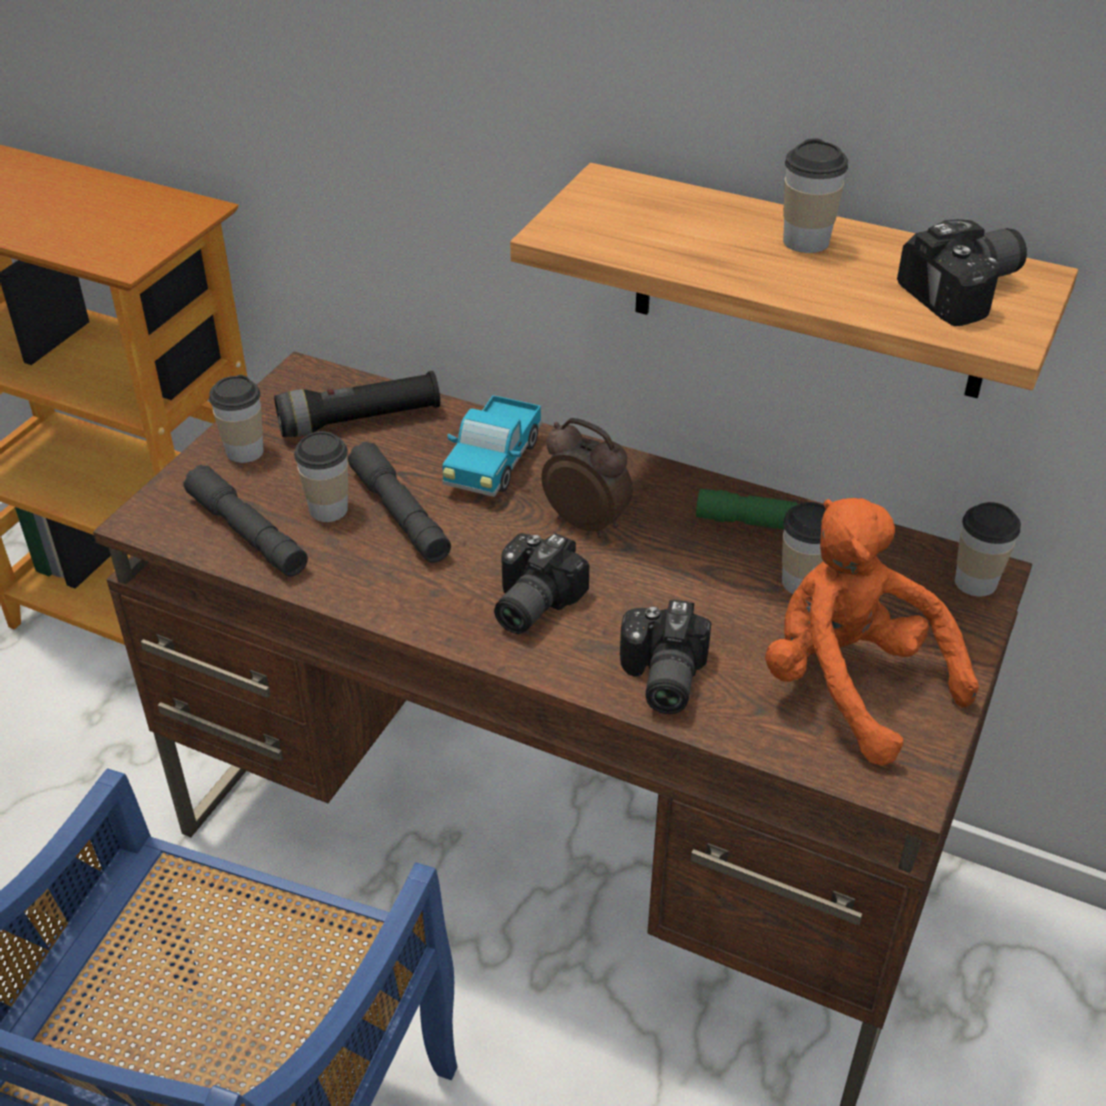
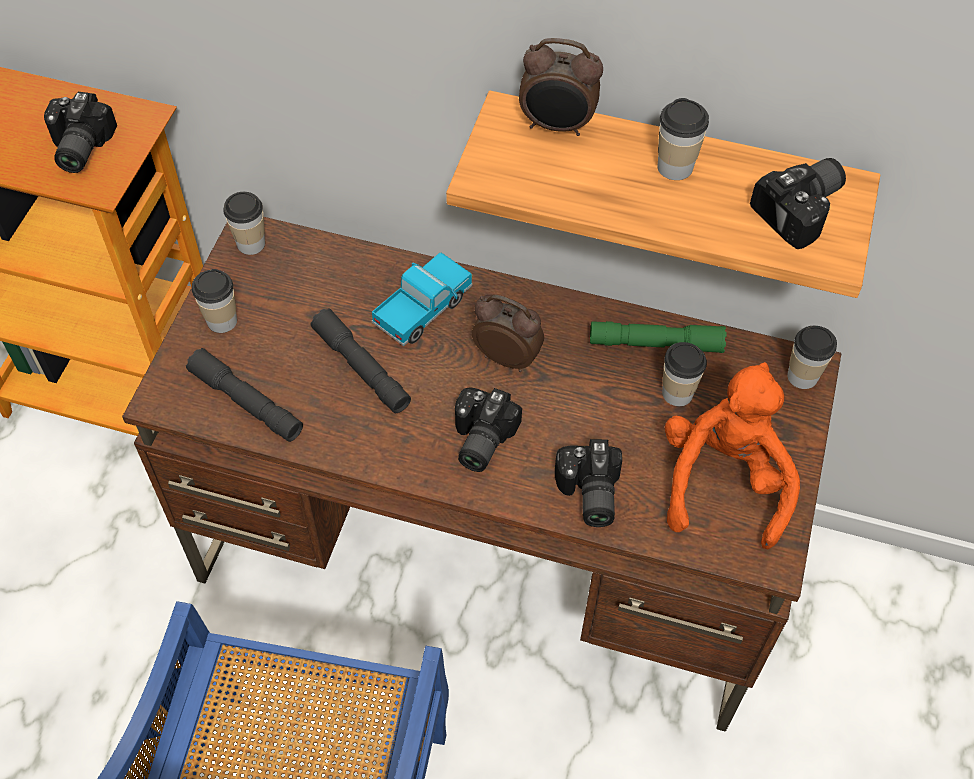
camera: 10 degrees left, 15 degrees up
black flashlight [274,371,440,437] -> none
cup [294,431,348,522] -> cup moved to [223,192,265,255]
toy truck [443,395,542,497] -> toy truck turned 150 degrees counterclockwise [372,253,473,346]
orange plush toy [765,498,979,766] -> orange plush toy turned 60 degrees clockwise [665,362,800,550]
none -> camera [44,92,117,173]
none -> alarm clock [519,38,603,136]

